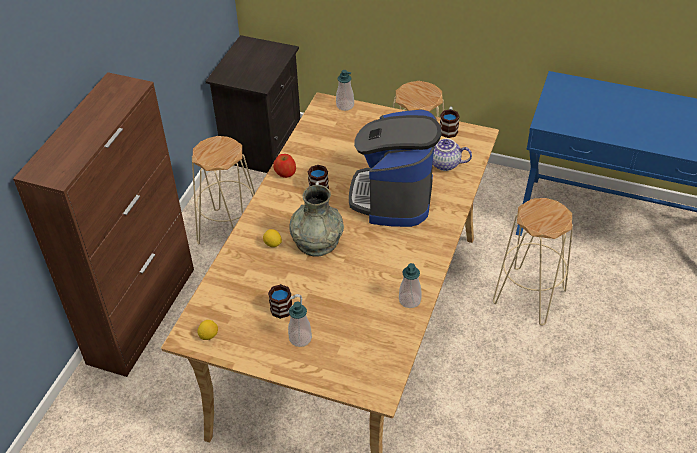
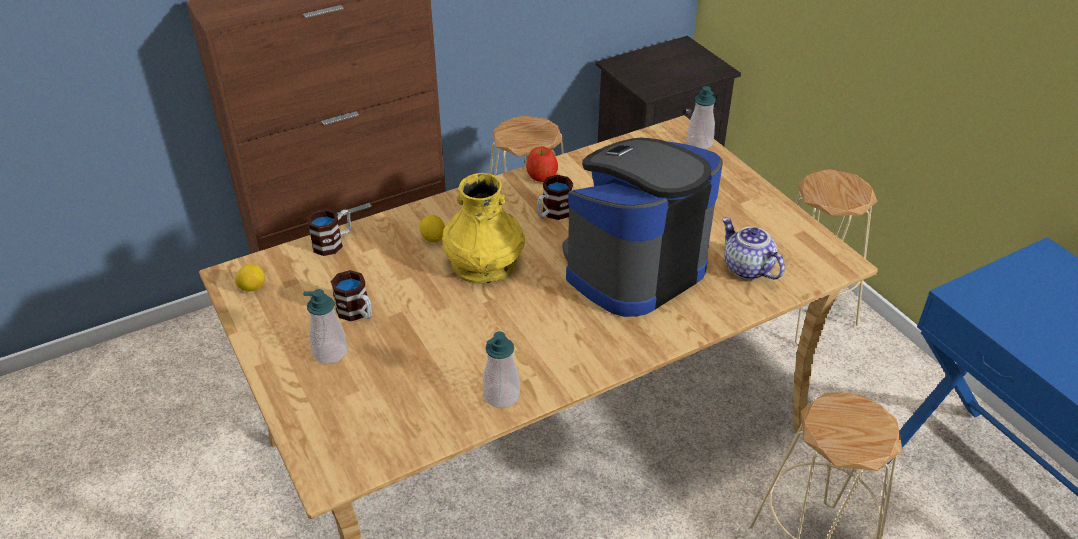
camera: 40 degrees right, 5 degrees down
grey vase [289,185,344,257] -> yellow vase [442,173,525,284]
mug [440,107,460,138] -> mug moved to [307,209,351,256]

